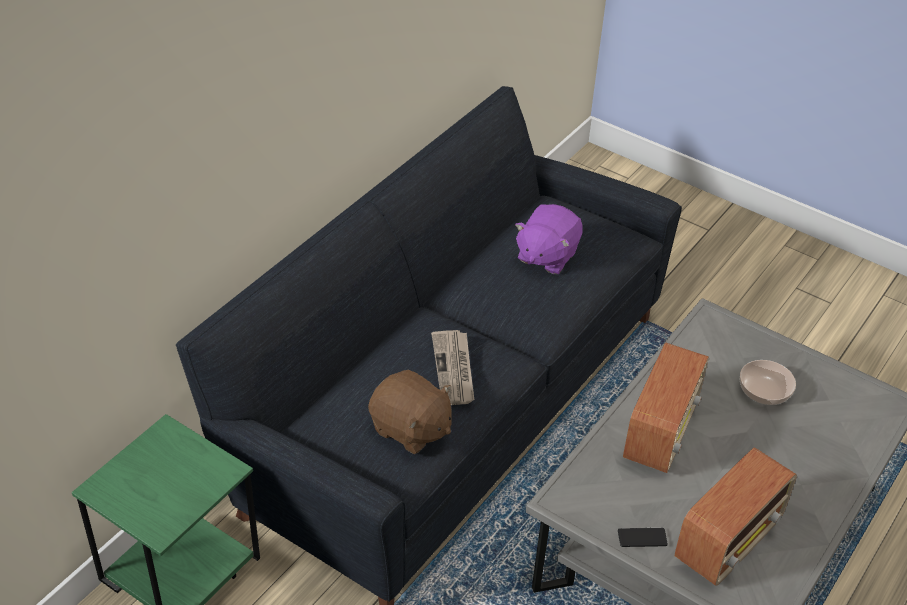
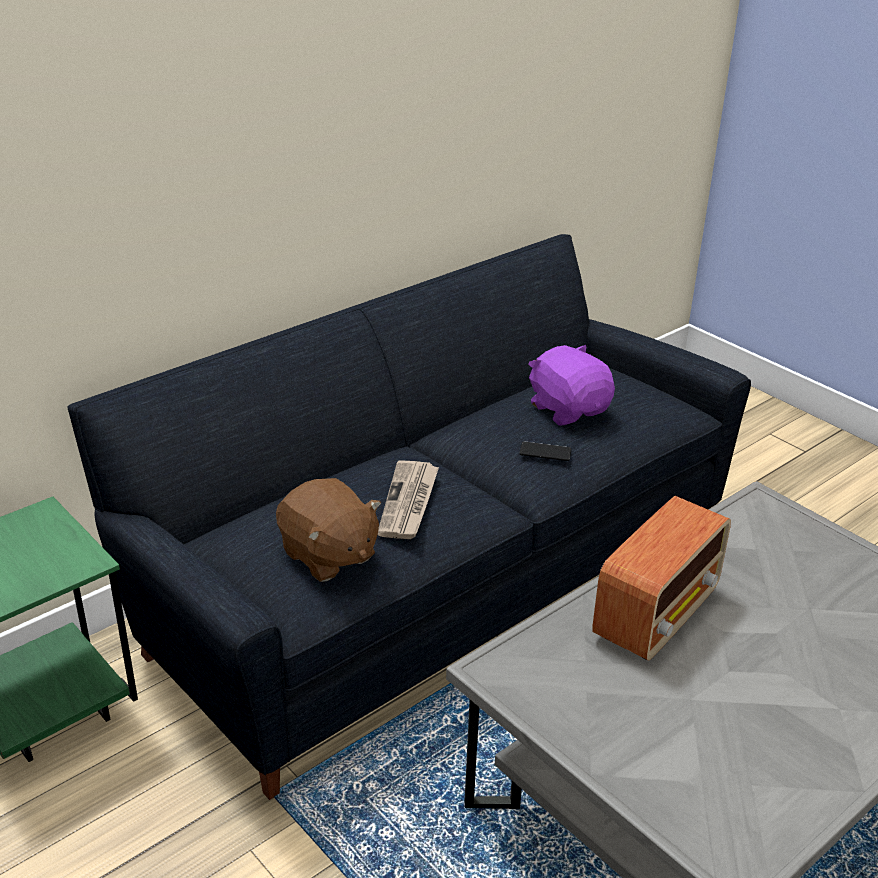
camera: 15 degrees right, 10 degrees down
purple plush toy [515,204,582,274] -> purple plush toy turned 105 degrees clockwise [528,345,615,426]
phone [618,528,668,547] -> phone moved to [519,441,572,461]
radio [675,448,797,586] -> none
bowl [739,360,796,405] -> none

